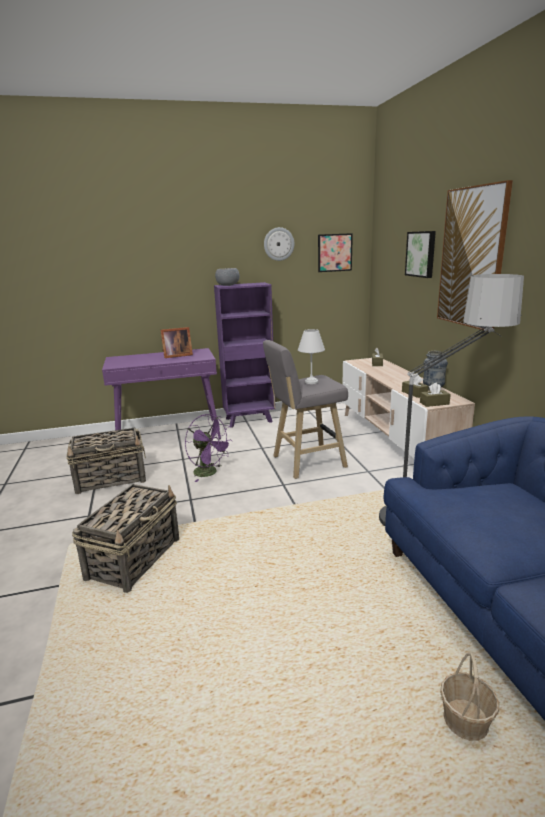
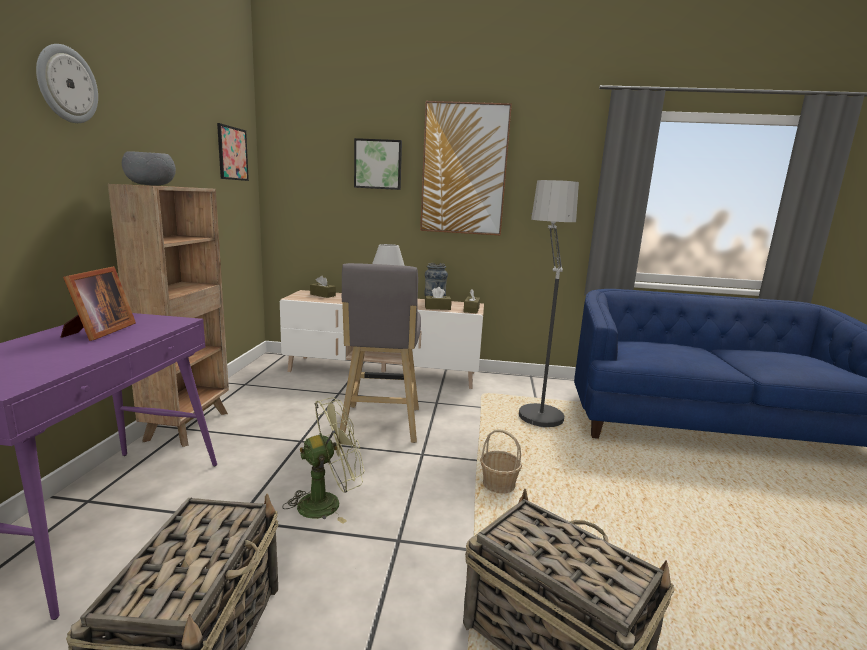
camera: 70 degrees left, 5 degrees down
purple fan [185,414,233,482] -> green fan [282,397,365,524]
purple bookcase [214,282,276,428] -> brown bookcase [108,184,229,447]
wall clock [264,227,294,261] -> wall clock moved to [36,44,98,123]
basket [440,653,499,741] -> basket moved to [480,429,522,494]

